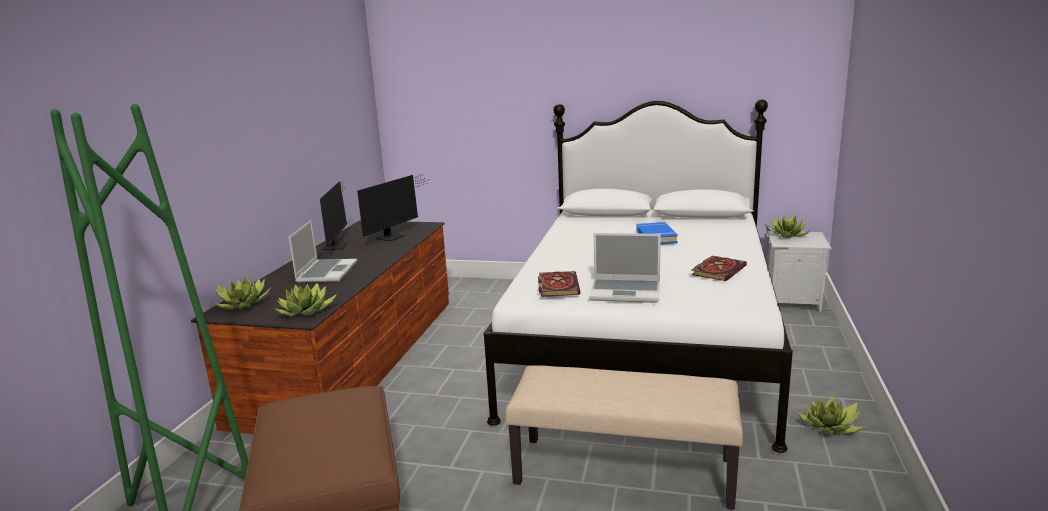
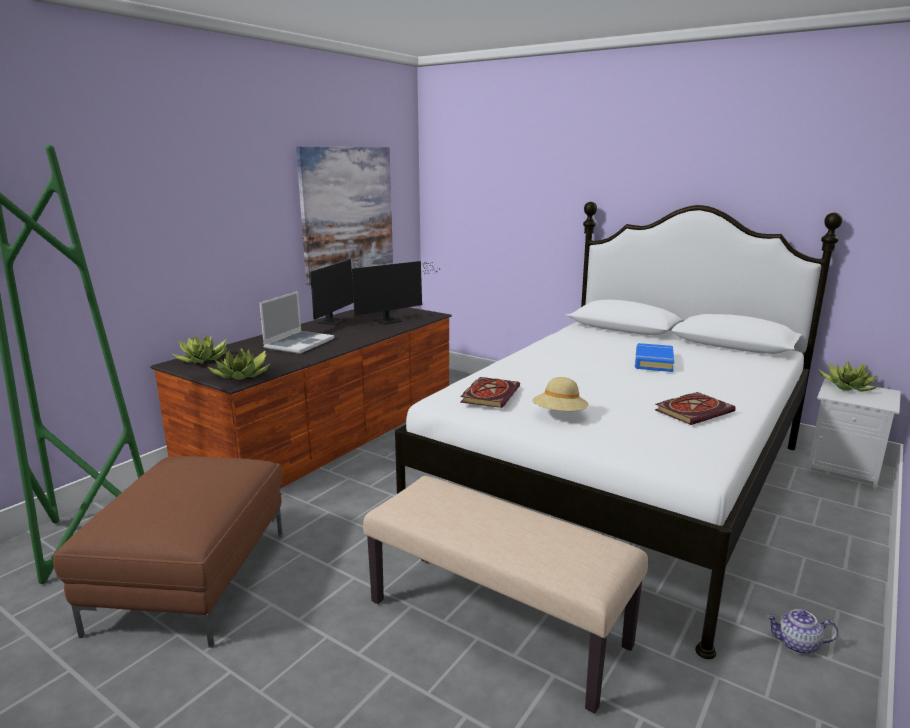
camera: 20 degrees right, 0 degrees up
laptop [589,233,661,303] -> beige hat [533,377,589,411]
potted plant [797,395,866,435] -> teapot [766,609,838,655]
none -> picture [296,146,393,285]

